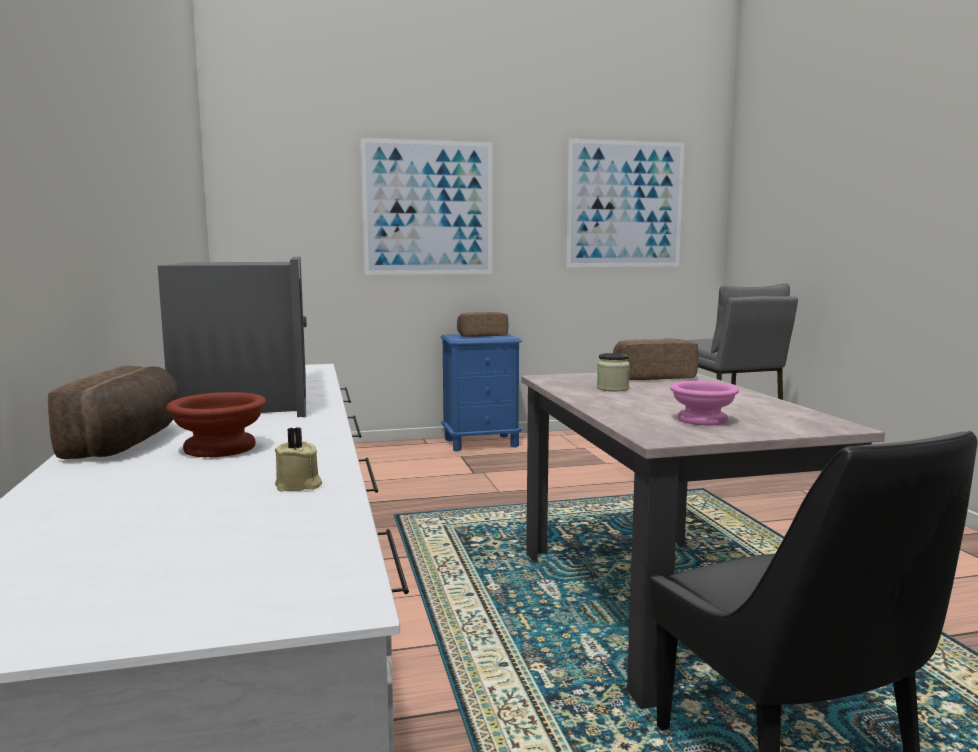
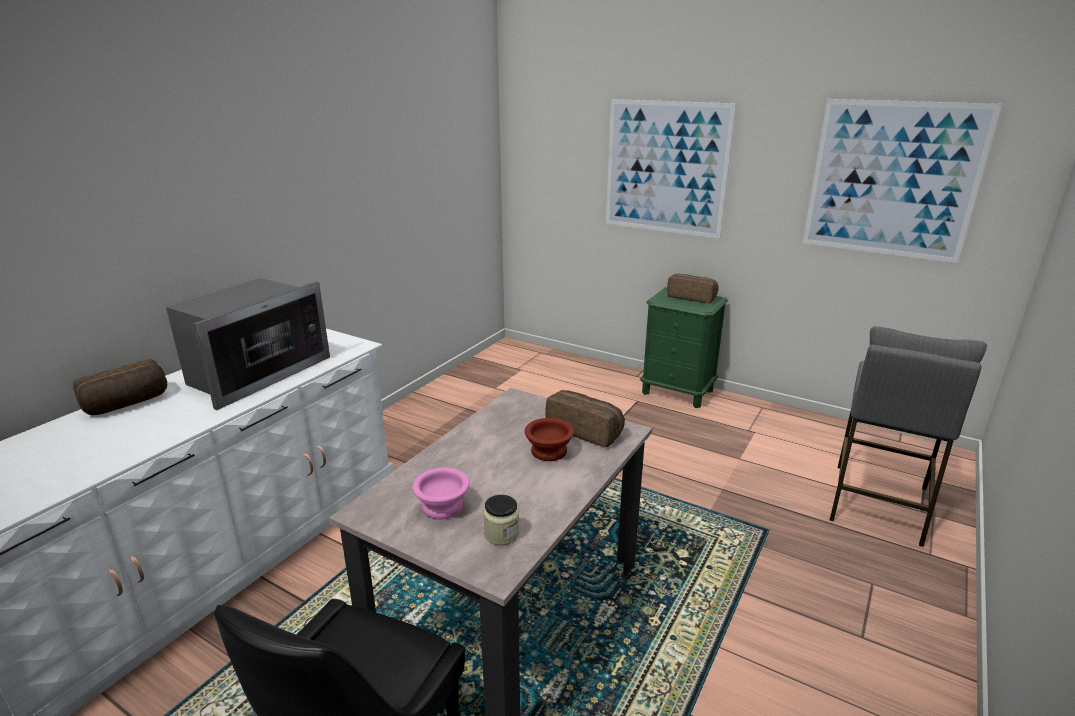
camera: 45 degrees right, 15 degrees up
brown bowl [166,392,266,457] -> brown bowl moved to [525,418,574,461]
beige candle [275,427,322,492] -> none
blue nightstand [440,334,522,451] -> green nightstand [640,287,728,408]
jar [597,353,630,391] -> jar moved to [483,495,519,545]

